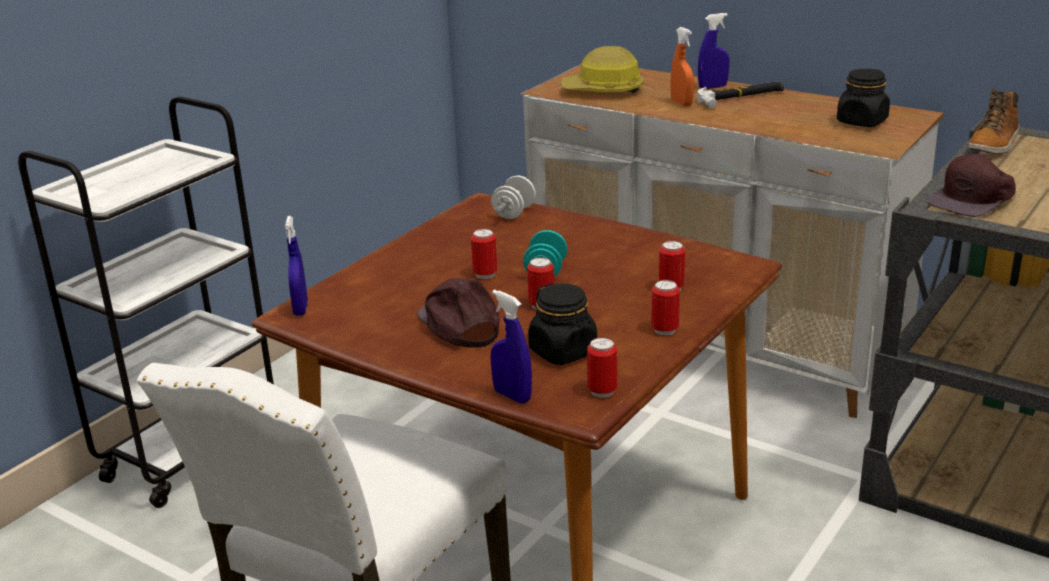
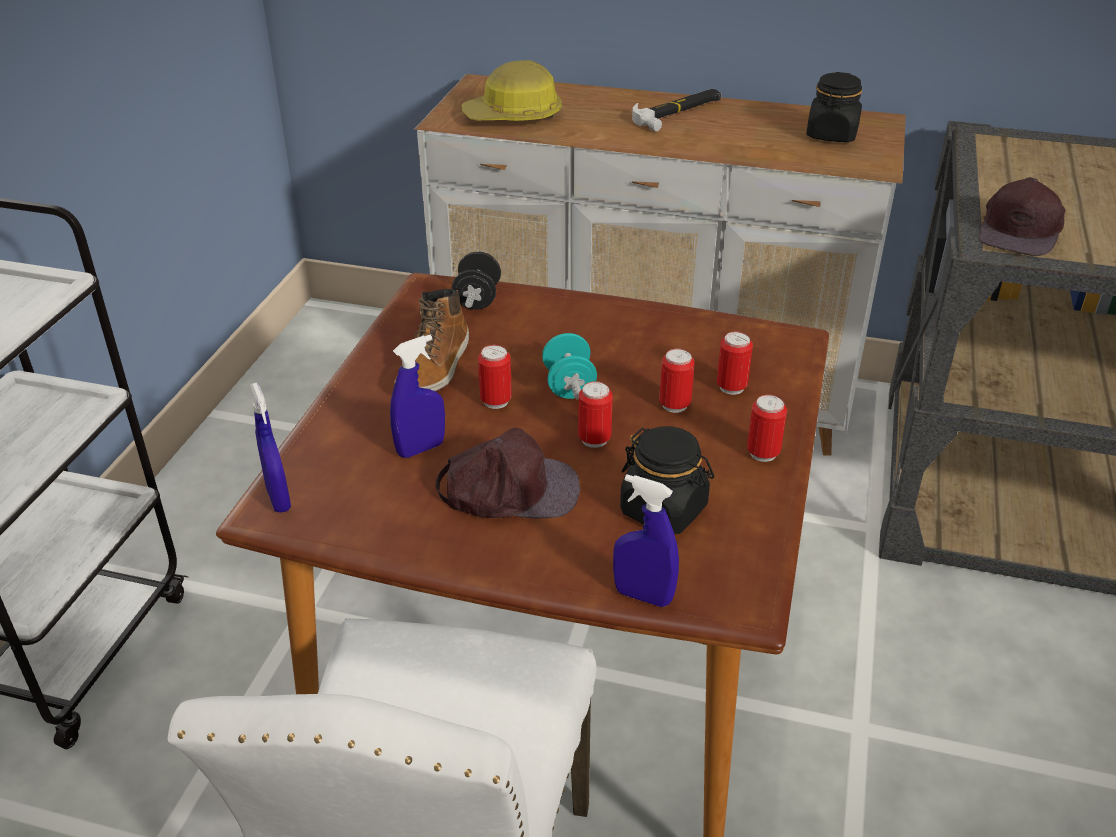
camera: 20 degrees left, 10 degrees up
brown cap [417,278,500,348] -> brown cap turned 135 degrees clockwise [436,428,580,518]
white dumbbell [491,176,536,219] -> black dumbbell [452,252,501,310]
can [587,337,617,398] -> can moved to [659,349,695,413]
orange spray bottle [671,27,694,106] -> none
blue spray bottle [698,13,729,89] -> blue spray bottle moved to [390,335,445,458]
boot [968,88,1019,155] -> boot moved to [395,289,469,392]

